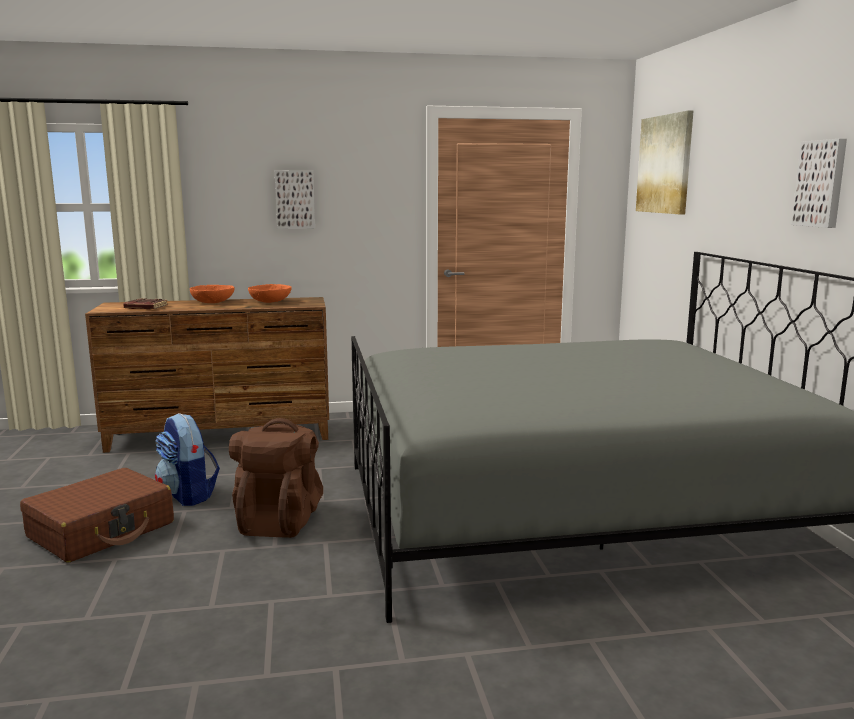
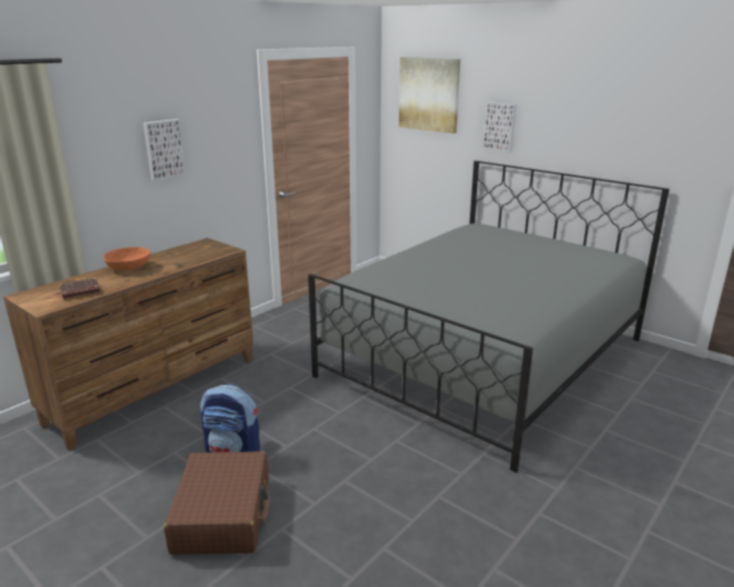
camera: 40 degrees left, 10 degrees up
brown backpack [229,418,323,538] -> none
orange bowl [248,284,292,303] -> none
picture [791,138,847,228] -> picture moved to [483,102,516,152]

